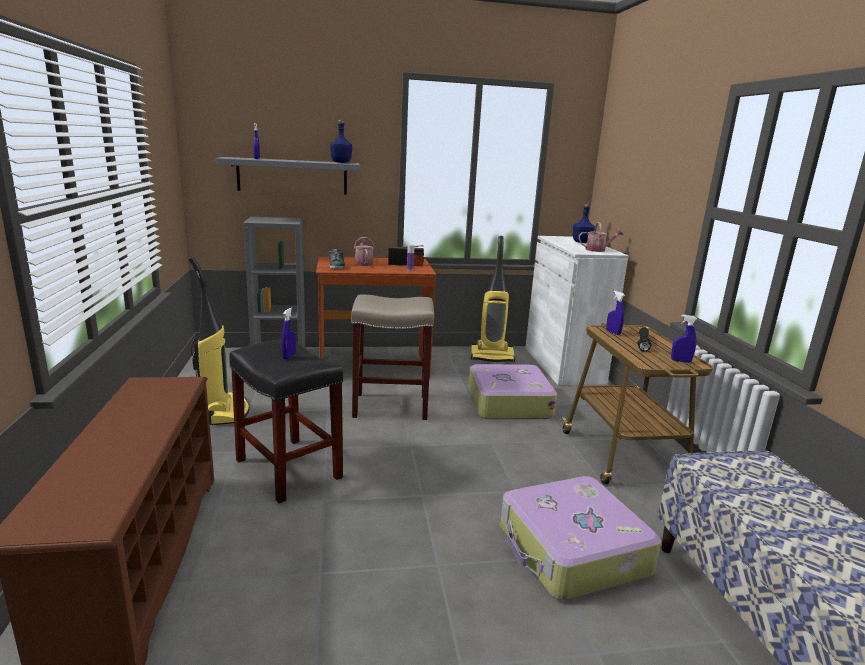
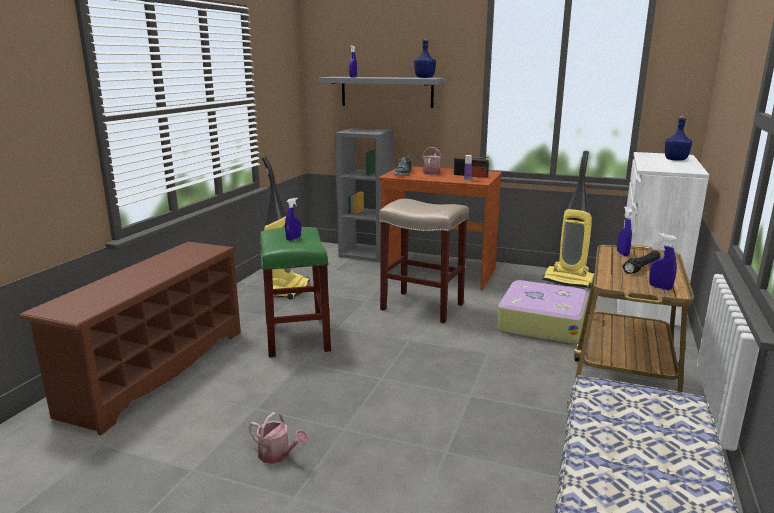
camera: 30 degrees right, 0 degrees up
black stool [229,340,343,503] -> green stool [260,227,331,358]
suitcase [500,476,661,600] -> none
watering can [579,222,623,252] -> watering can moved to [248,412,308,464]

